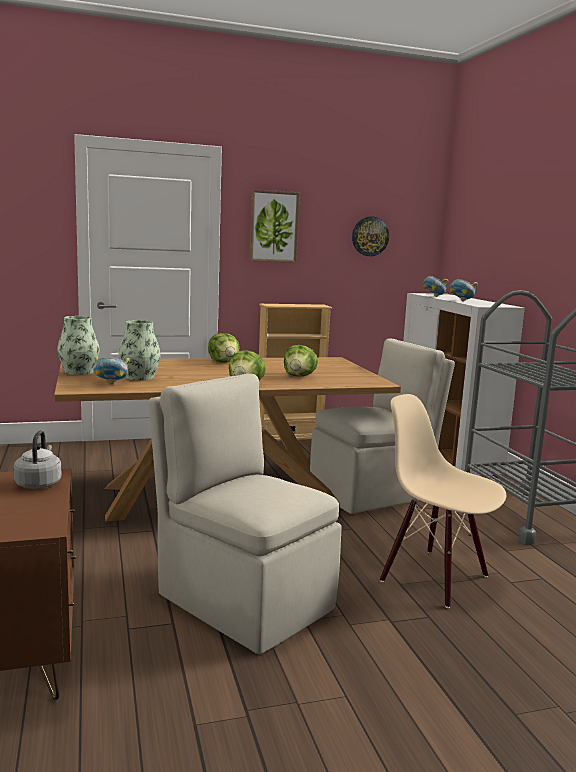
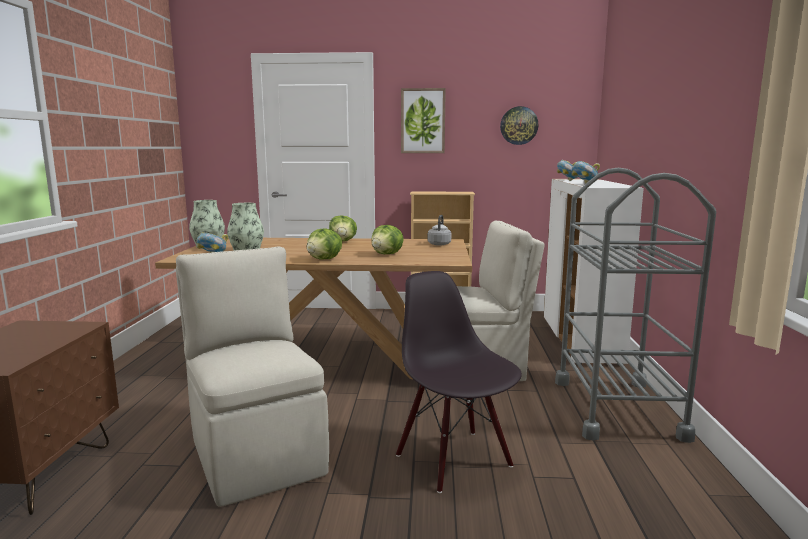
camera: 20 degrees right, 0 degrees up
grey kettle [13,430,61,489] -> grey kettle moved to [428,215,451,246]
beige chair [380,394,506,608] -> black chair [396,271,522,493]

